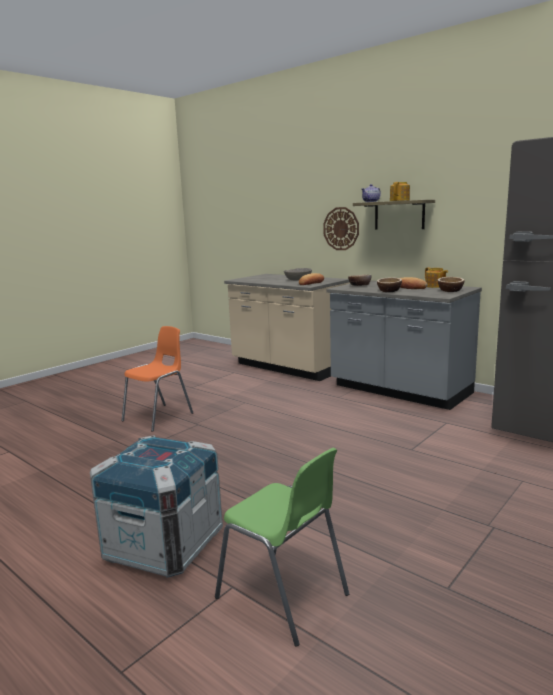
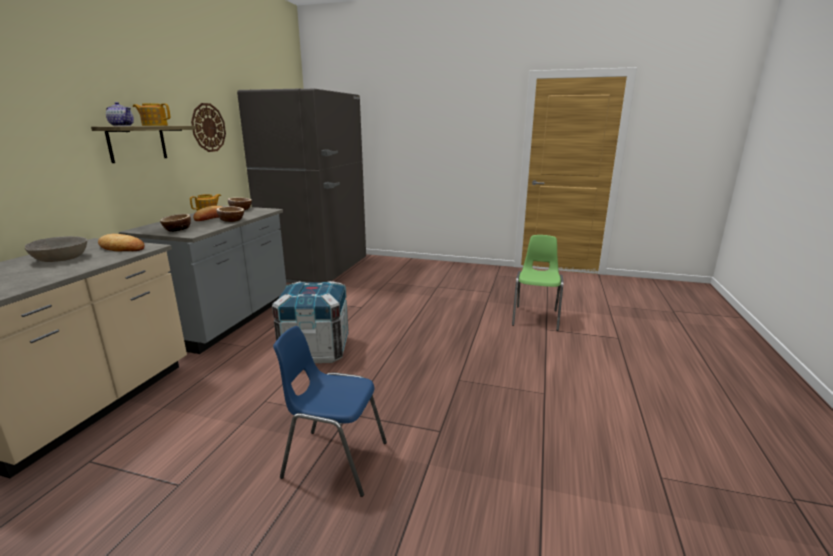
camera: 115 degrees left, 5 degrees up
crate [90,435,223,578] -> crate moved to [272,281,349,363]
orange chair [122,326,193,432] -> blue chair [273,326,387,497]
wall clock [323,207,359,250] -> wall clock moved to [191,103,226,152]

